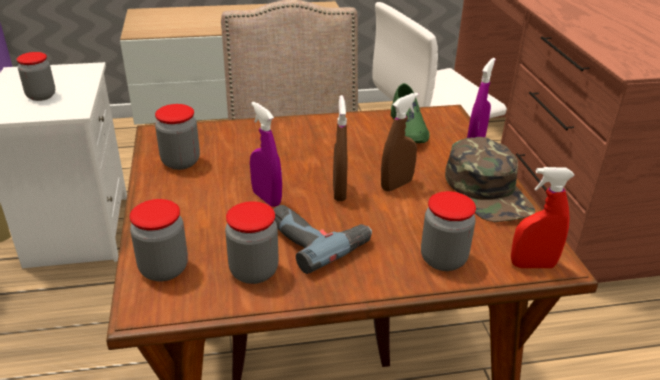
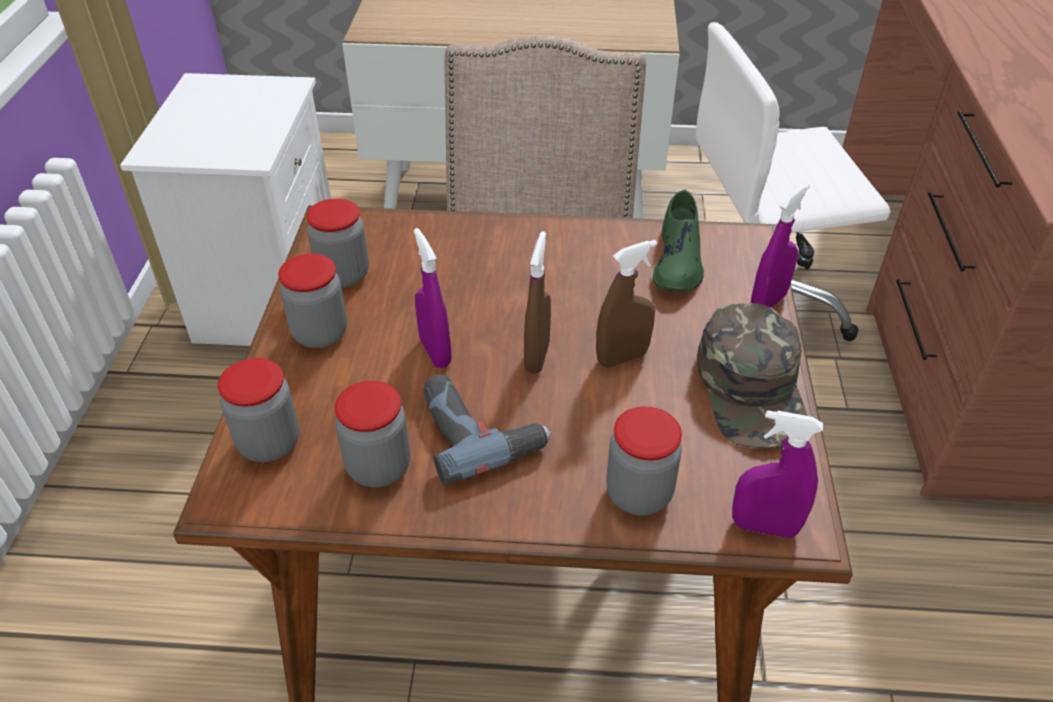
camera: 15 degrees right, 10 degrees up
jar [16,52,55,101] -> jar moved to [278,254,347,348]
red spray bottle [511,167,575,268] -> purple spray bottle [732,410,823,538]

